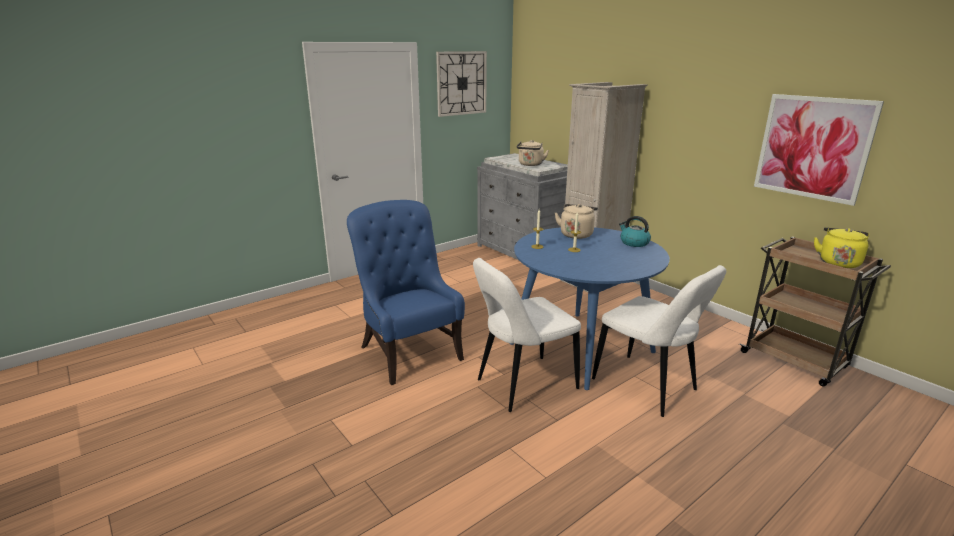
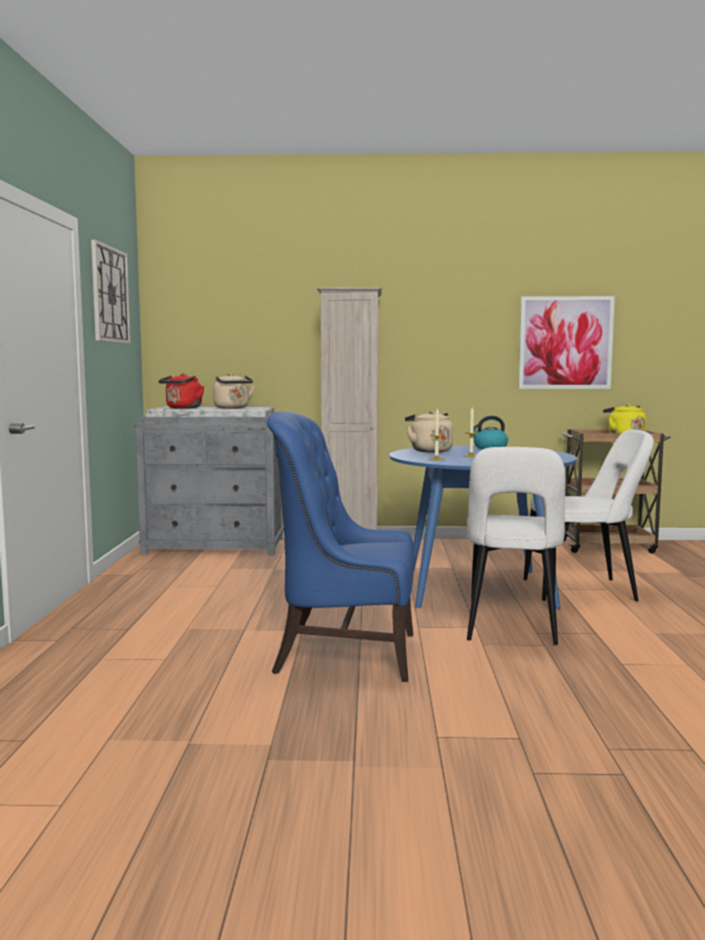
camera: 50 degrees left, 15 degrees down
none -> red kettle [158,373,204,409]

